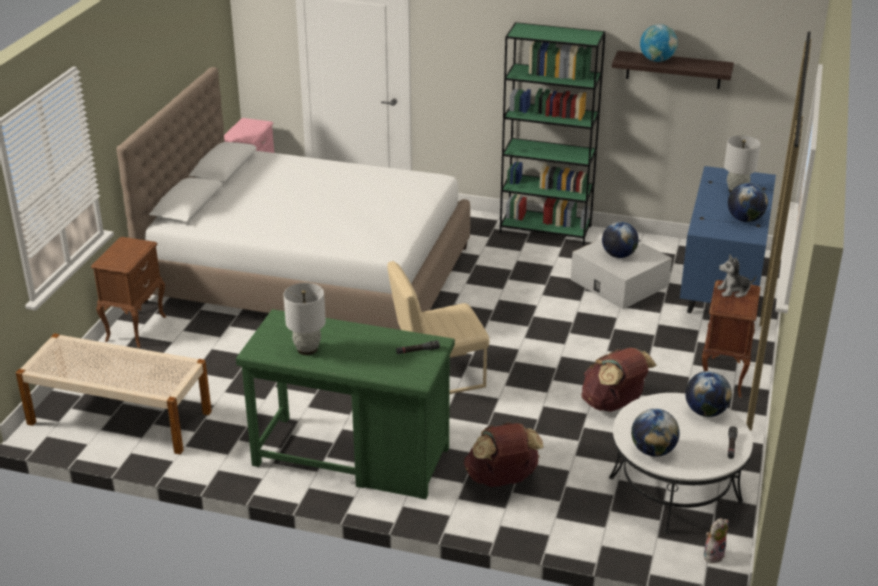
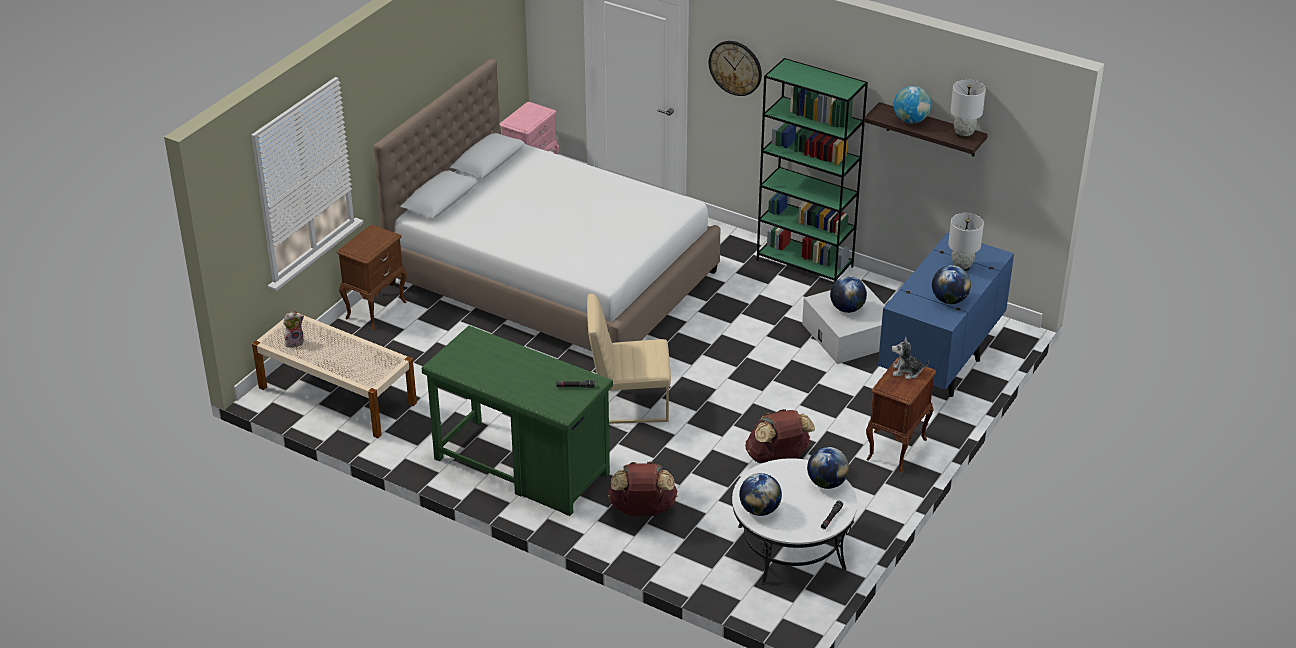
camera: 15 degrees right, 5 degrees up
white table lamp [283,283,326,355] -> white table lamp moved to [950,79,986,139]
plush toy [704,518,729,563] -> plush toy moved to [283,312,304,349]
none -> wall clock [709,41,762,96]

